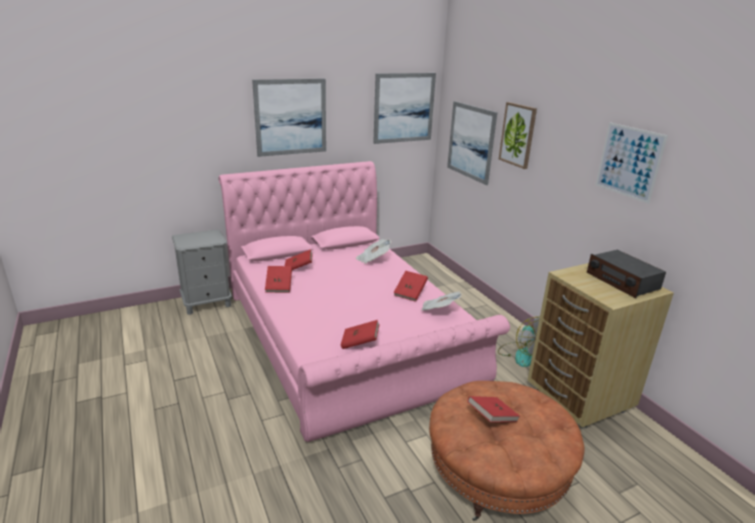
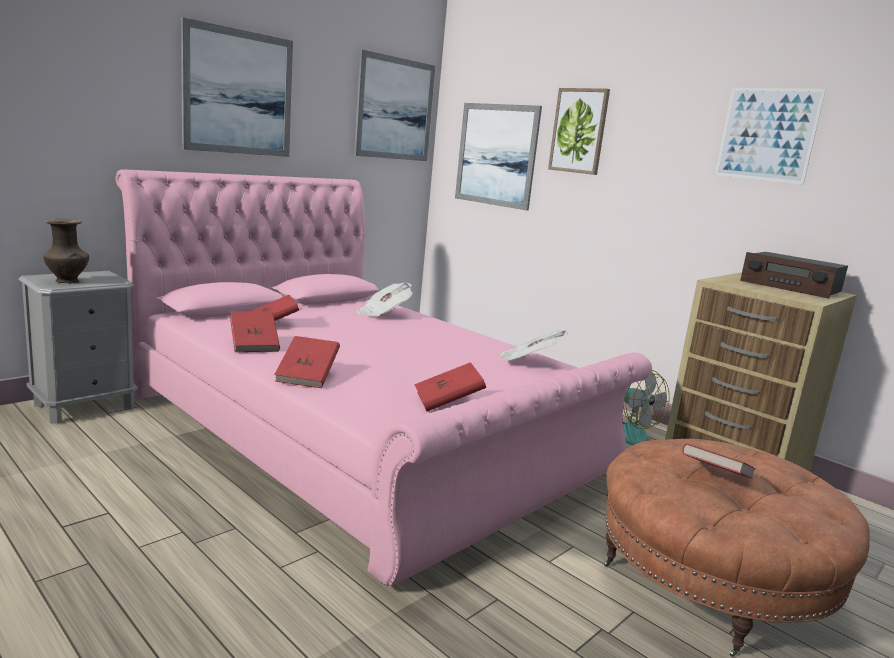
camera: 20 degrees left, 10 degrees down
red book [393,271,428,302] -> red book moved to [274,336,340,388]
none -> brown vase [43,219,89,284]

